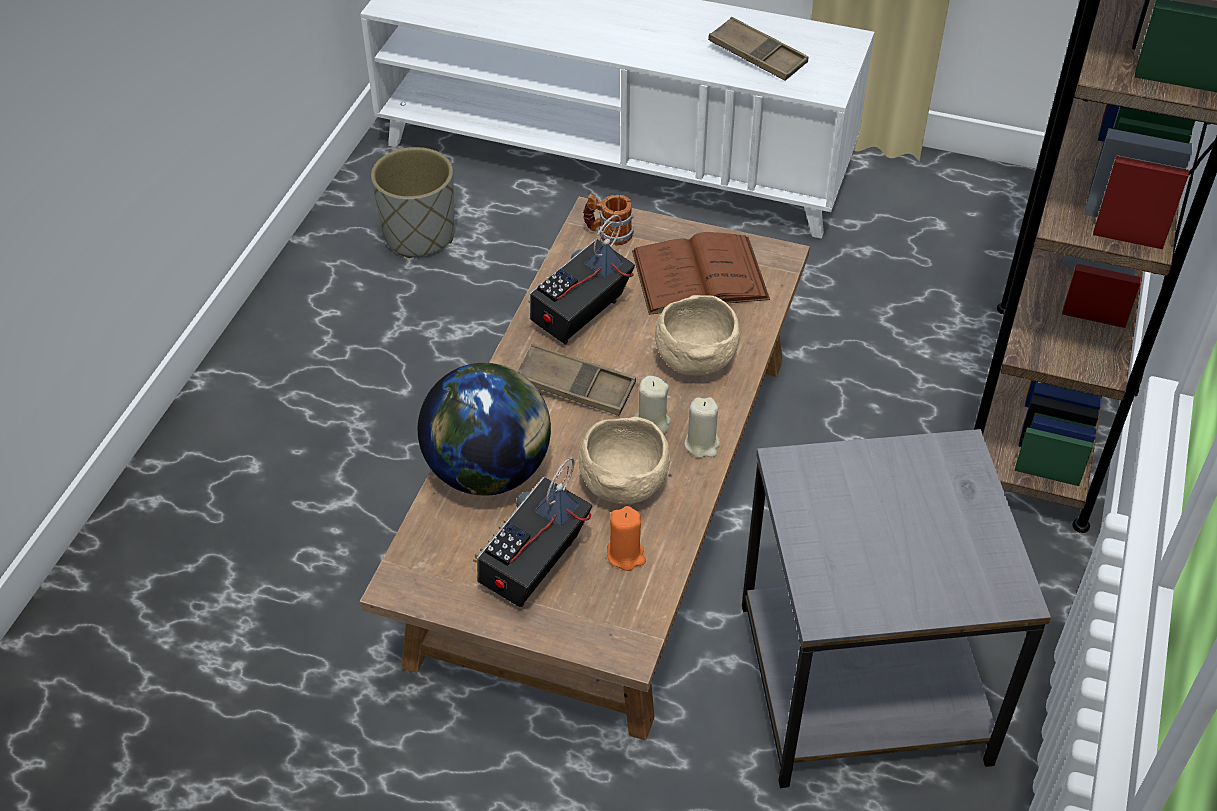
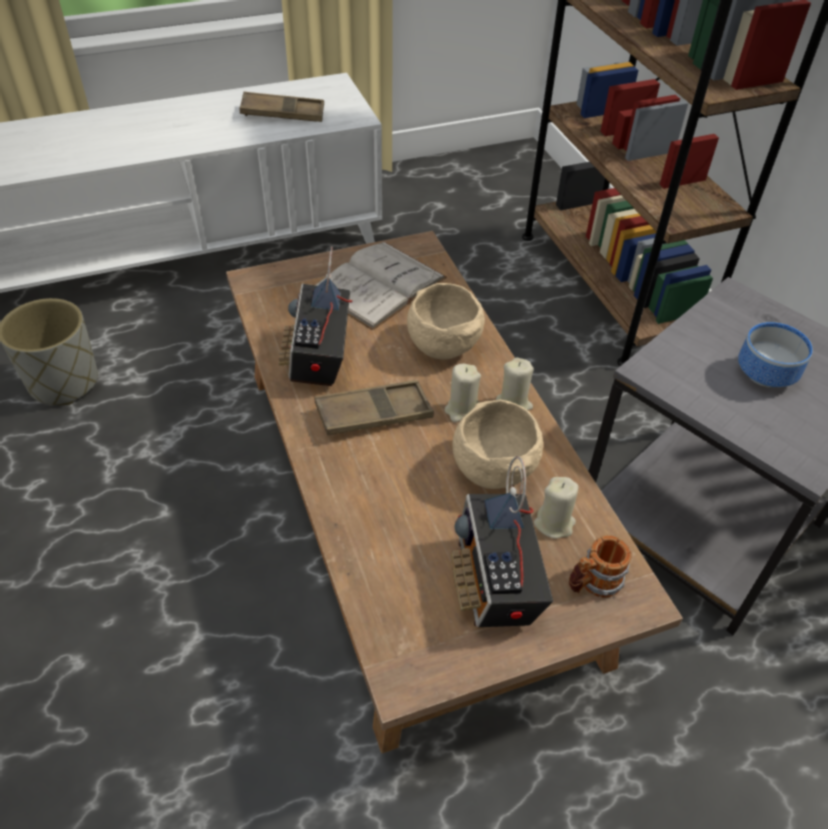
camera: 40 degrees left, 0 degrees up
globe [418,363,551,496] -> none
mug [583,194,634,245] -> mug moved to [569,535,632,598]
orange candle [607,506,646,571] -> beige candle [534,477,579,539]
brown book [632,232,770,315] -> white book [316,242,447,331]
none -> bowl [738,322,813,387]

